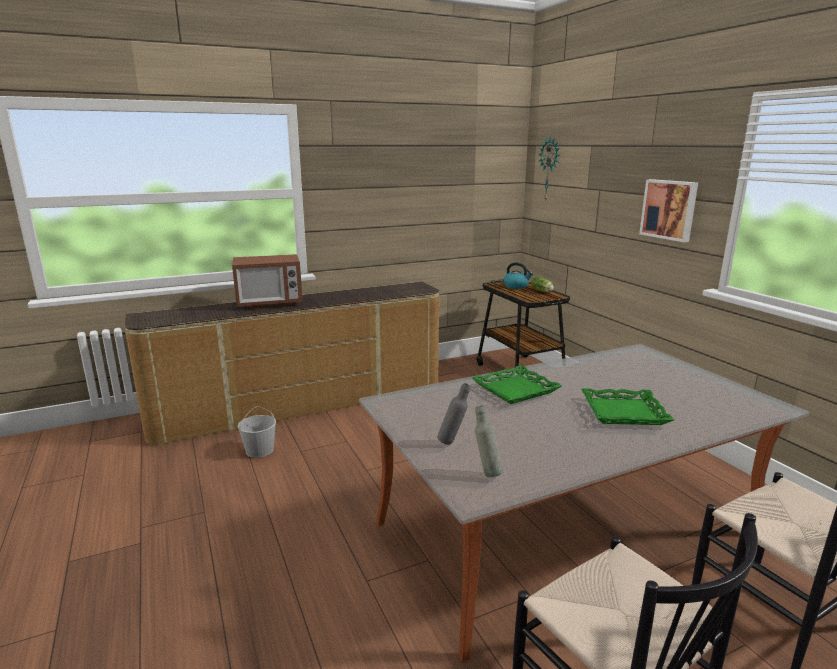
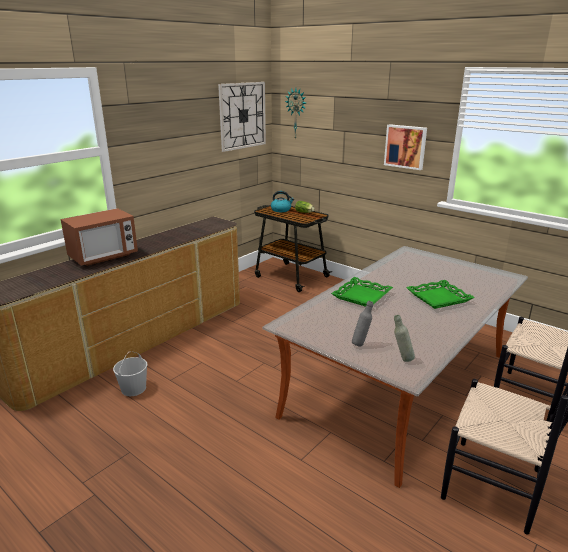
camera: 25 degrees left, 5 degrees up
none -> wall clock [218,82,266,152]

